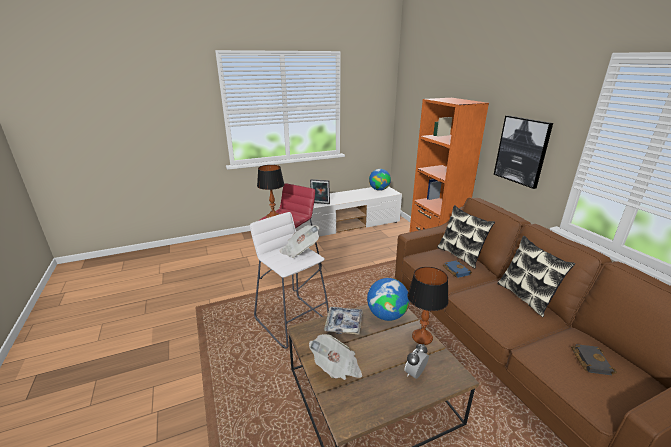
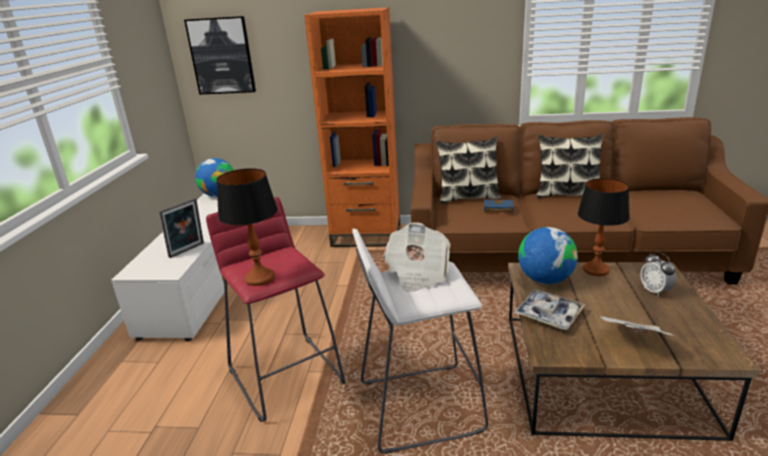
camera: 60 degrees left, 0 degrees up
picture [494,115,553,189] -> picture moved to [184,16,256,95]
black book [571,344,617,375] -> none

